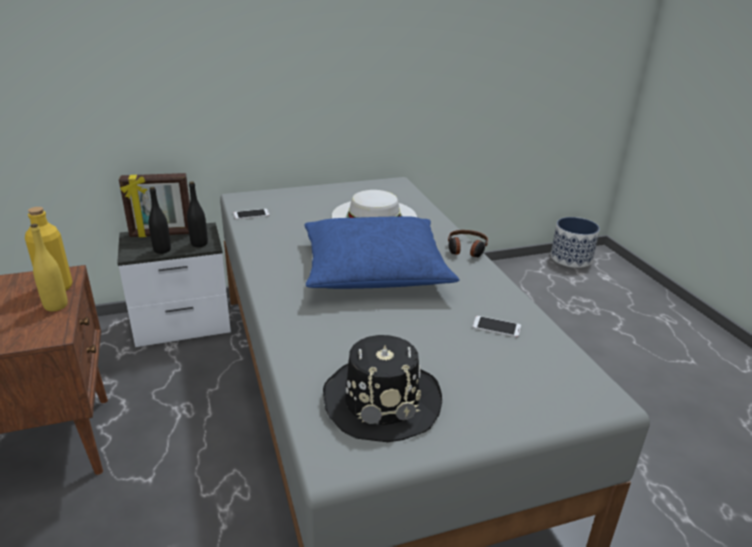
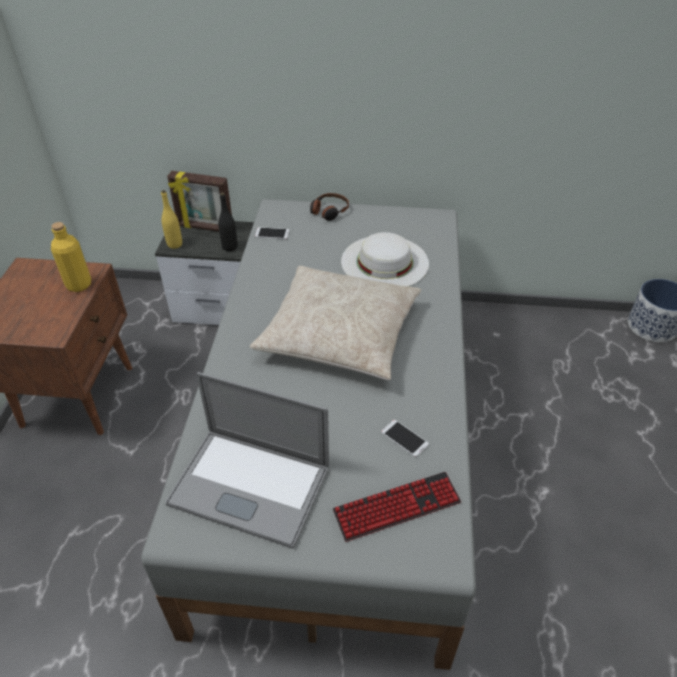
camera: 25 degrees right, 15 degrees up
yellow bottle [30,224,68,311] -> yellow bottle moved to [161,190,182,249]
black bottle [149,187,171,254] -> none
blue pillow [304,216,459,289] -> beige pillow [250,266,421,380]
black hat [323,335,442,442] -> laptop [165,372,329,549]
headphones [448,230,488,257] -> headphones moved to [310,193,349,221]
none -> keyboard [333,472,461,542]

